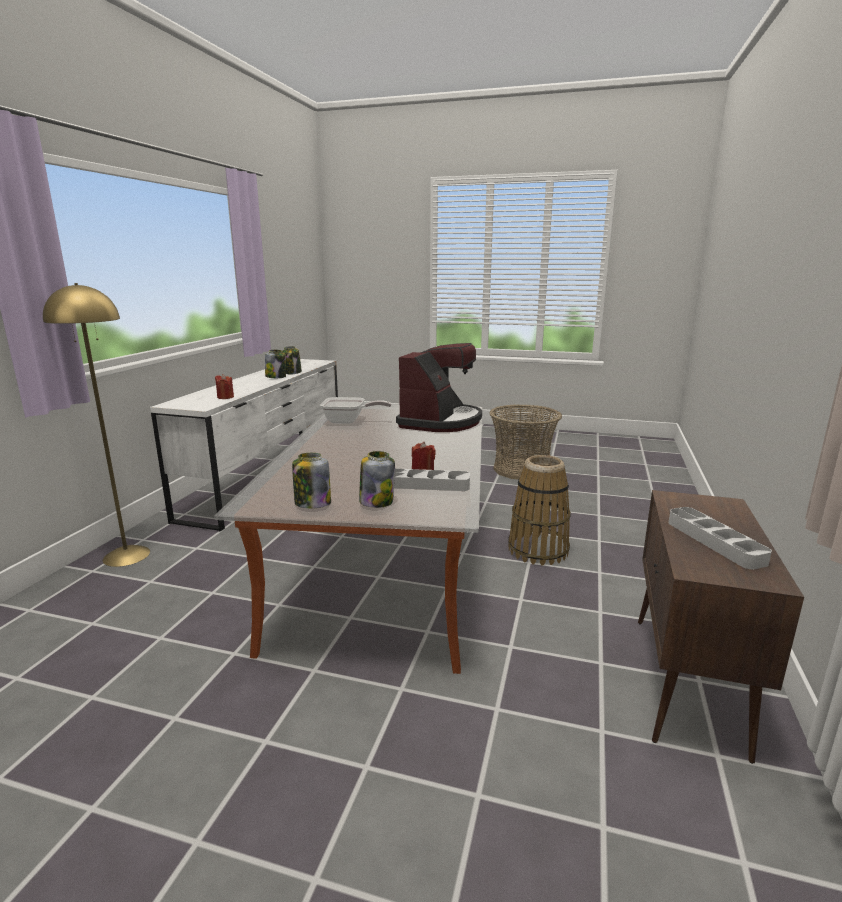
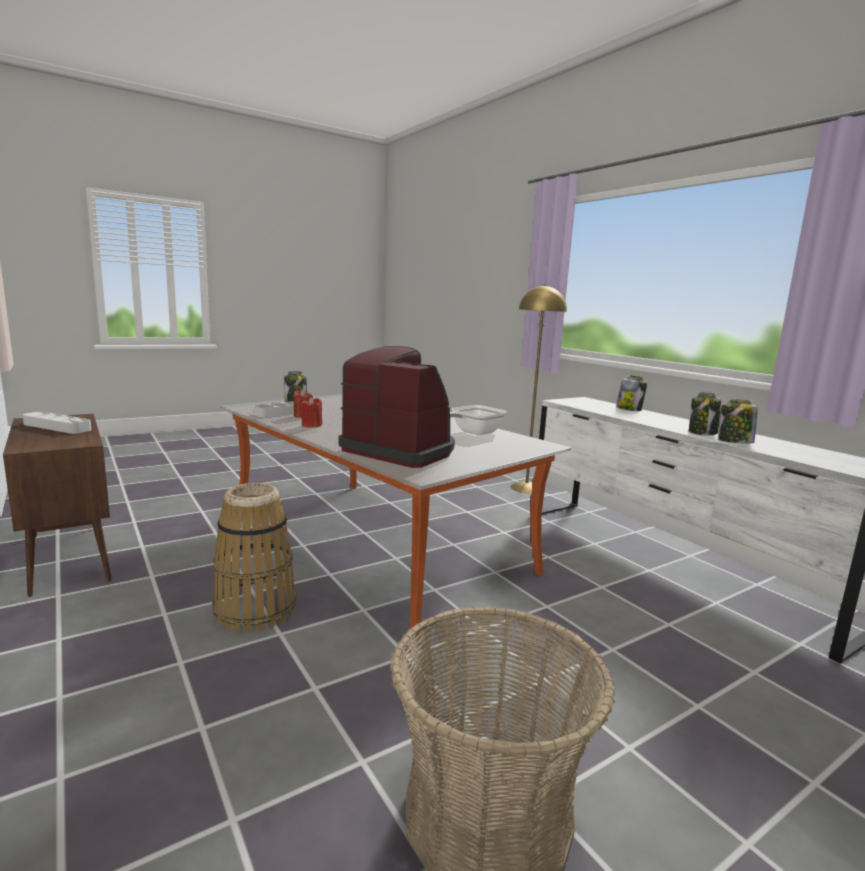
camera: 130 degrees right, 5 degrees down
red candle [215,374,234,399] -> red candle moved to [300,397,322,428]
jar [292,453,331,508] -> jar moved to [616,375,647,411]
coffee machine [396,343,482,432] -> coffee machine turned 150 degrees clockwise [338,346,455,468]

